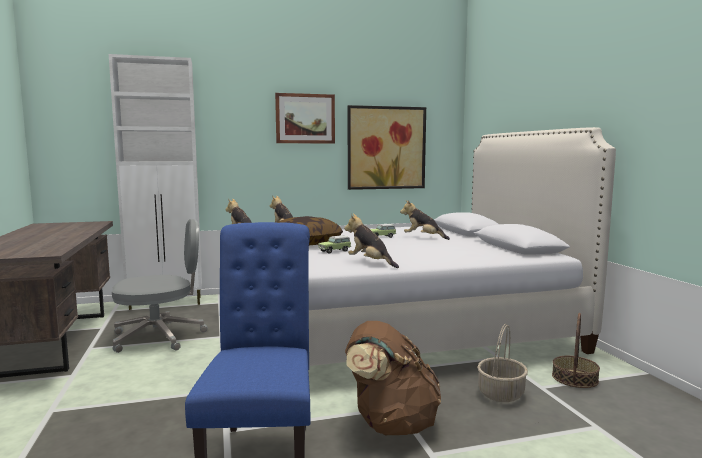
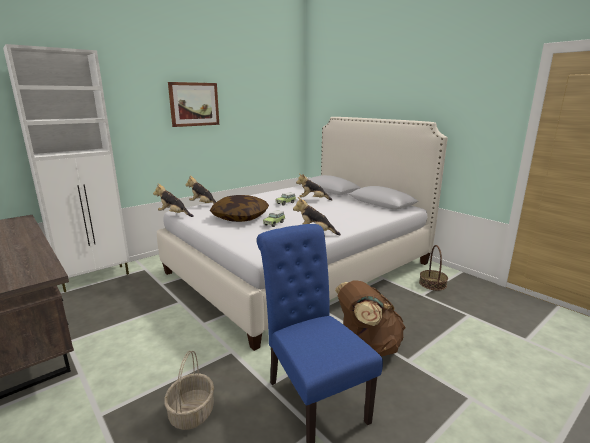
camera: 25 degrees left, 10 degrees up
grey office chair [112,219,208,353] -> none
picture [348,105,426,190] -> none
basket [477,324,528,402] -> basket moved to [164,351,214,430]

